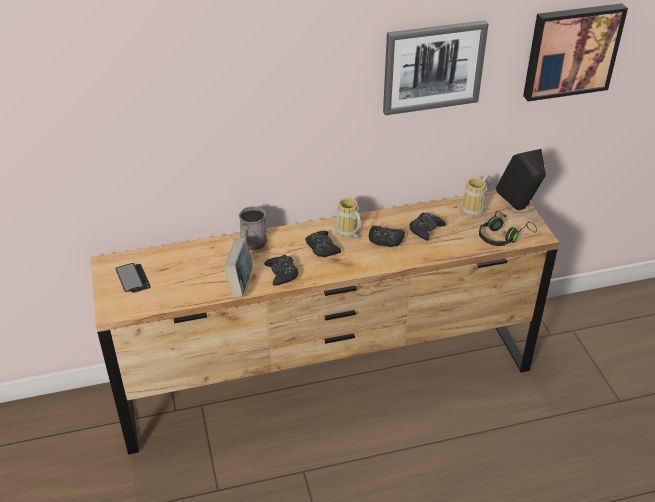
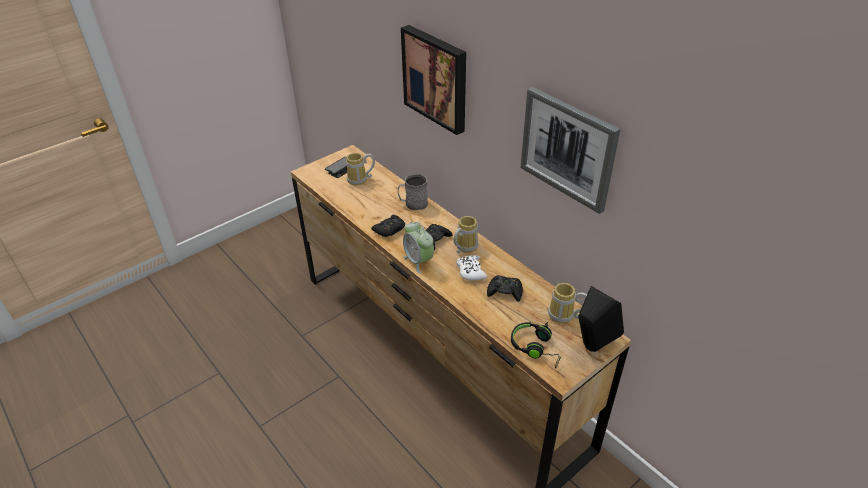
camera: 65 degrees right, 0 degrees up
book [224,238,253,298] -> none
black game controller [369,226,405,247] -> white game controller [456,255,487,281]
picture [523,3,628,101] -> picture moved to [401,25,466,135]
none -> mug [346,153,375,185]
none -> alarm clock [403,221,434,274]

